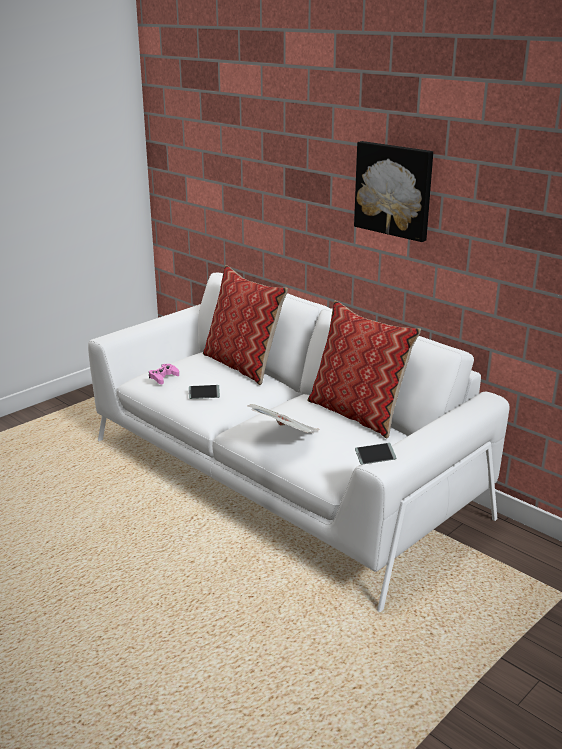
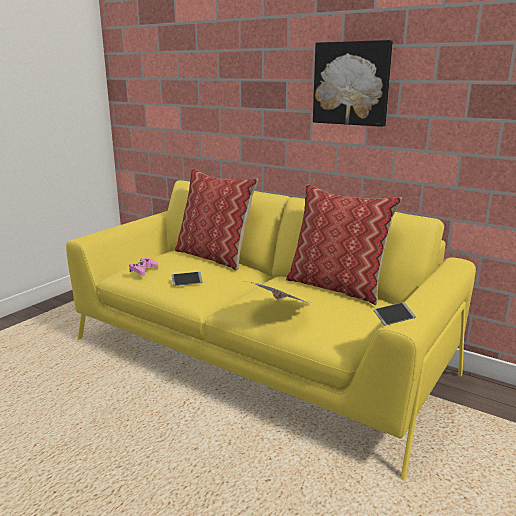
camera: 10 degrees left, 5 degrees down
white sofa [88,273,509,612] -> yellow sofa [66,180,476,481]

